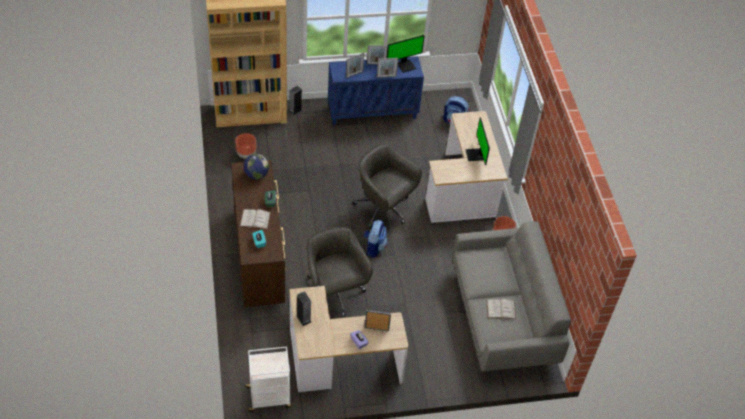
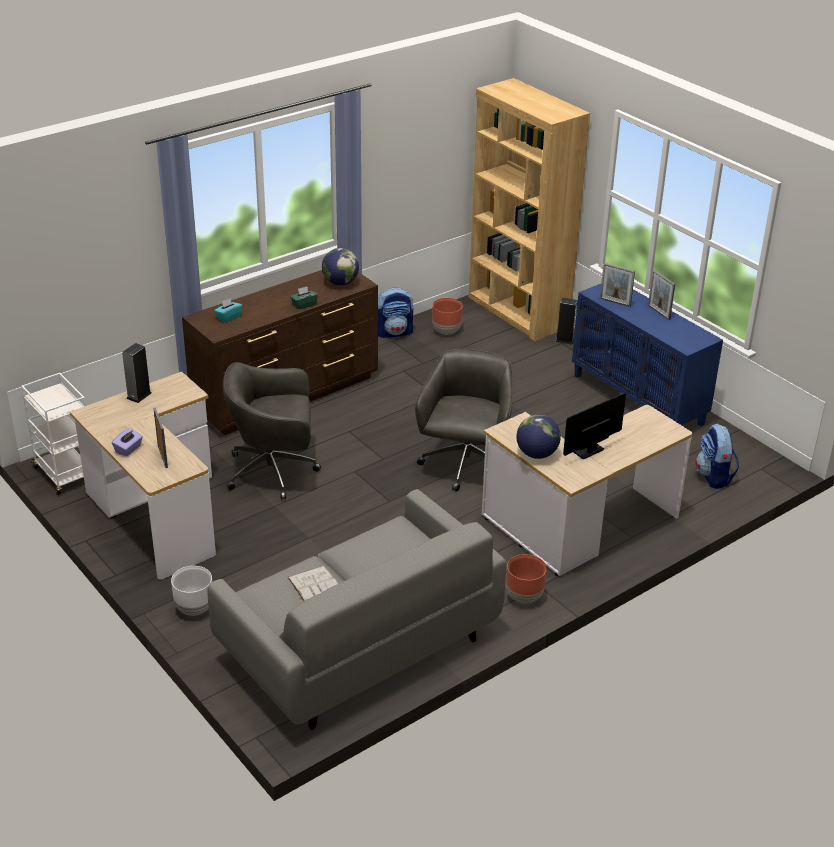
camera: 65 degrees right, 15 degrees down
white book [239,209,271,229] -> none
grey office chair [307,227,373,317] -> grey office chair turned 135 degrees counterclockwise [223,362,321,499]
backpack [364,220,388,258] -> backpack moved to [378,287,413,338]
picture frame [377,58,398,78] -> none
monitor [387,35,424,73] -> none
none -> white planter [171,566,212,616]
none -> globe [516,415,561,459]

